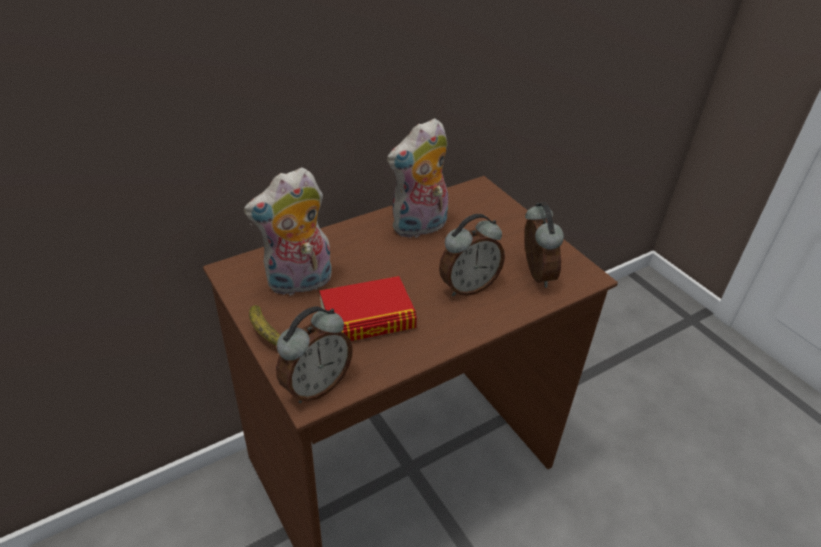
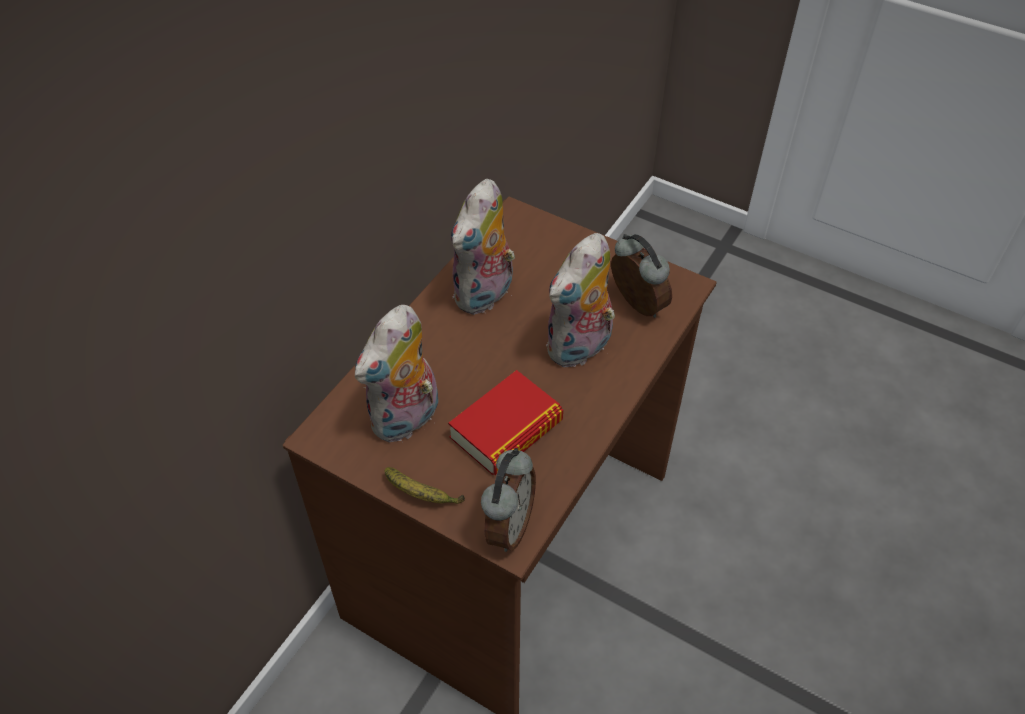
camera: 25 degrees left, 10 degrees up
alarm clock [439,214,505,296] -> plush toy [546,233,615,368]

